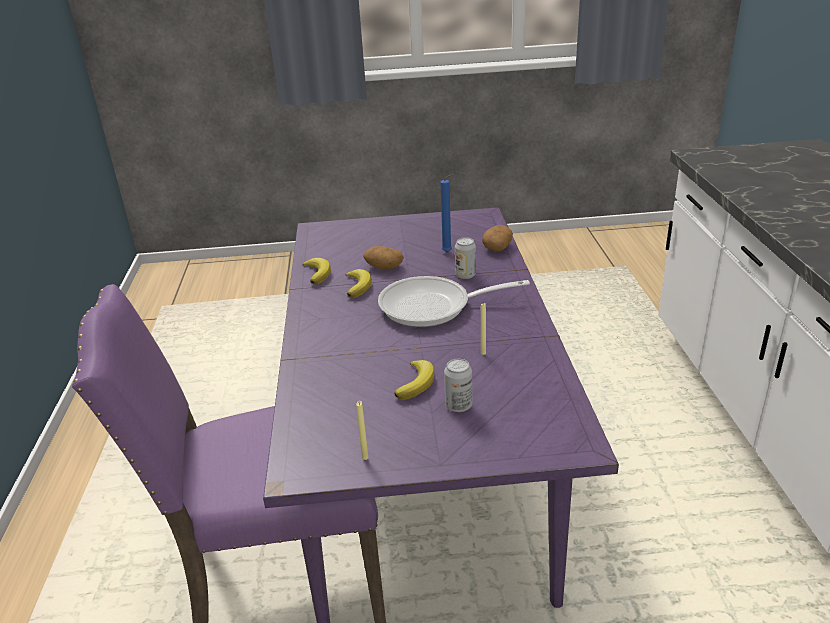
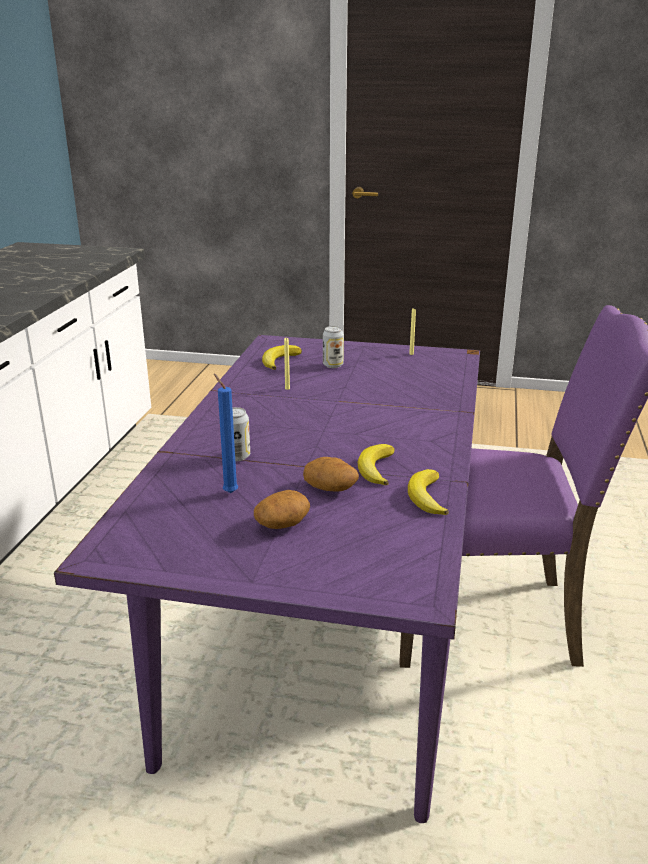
camera: 165 degrees left, 5 degrees down
frying pan [378,276,530,327] -> none
banana [394,360,434,400] -> banana moved to [262,345,302,370]
potato [482,225,513,251] -> potato moved to [254,490,310,529]

